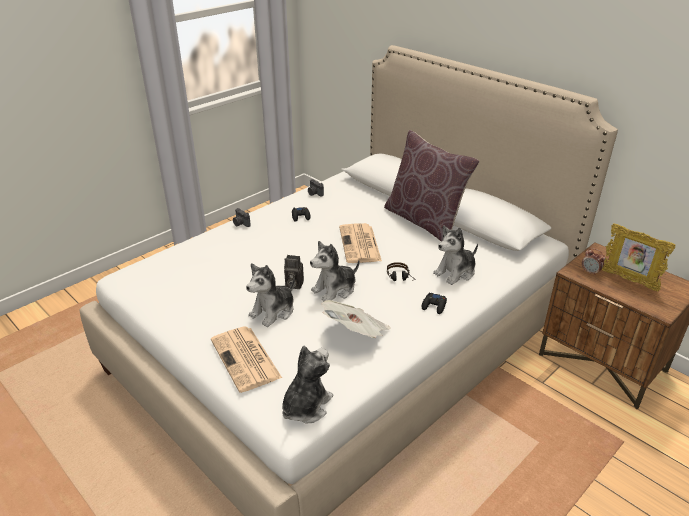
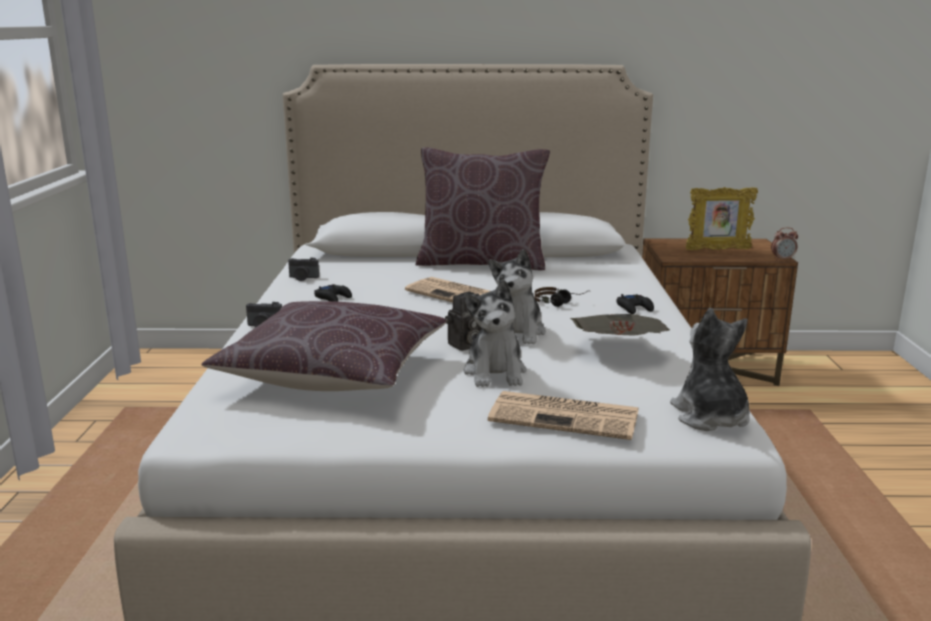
camera: 45 degrees left, 15 degrees down
plush toy [433,225,478,285] -> none
alarm clock [582,248,605,276] -> alarm clock moved to [771,227,798,261]
none -> brown pillow [201,301,446,391]

